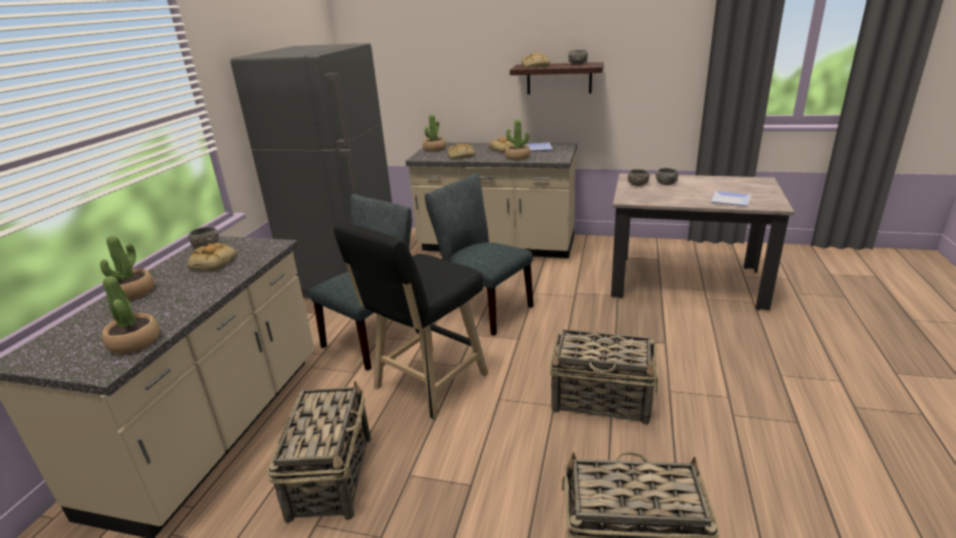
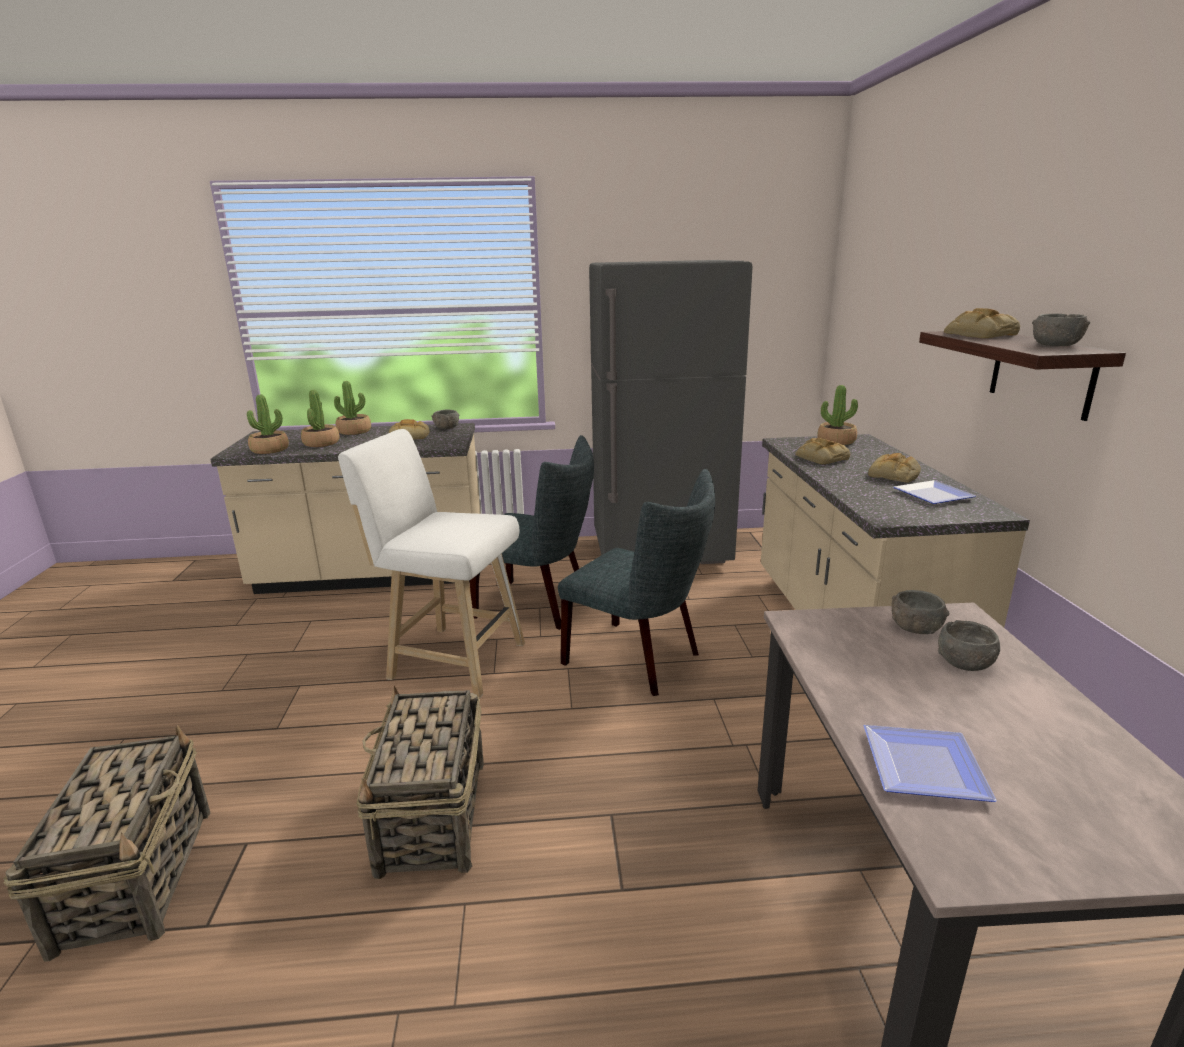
camera: 70 degrees right, 5 degrees down
basket [267,380,371,523] -> none
black stool [334,223,488,419] -> white stool [338,429,525,698]
grey chair [425,173,533,336] -> grey chair turned 105 degrees clockwise [558,469,715,696]
potted plant [505,119,530,160] -> potted plant moved to [301,390,339,447]

